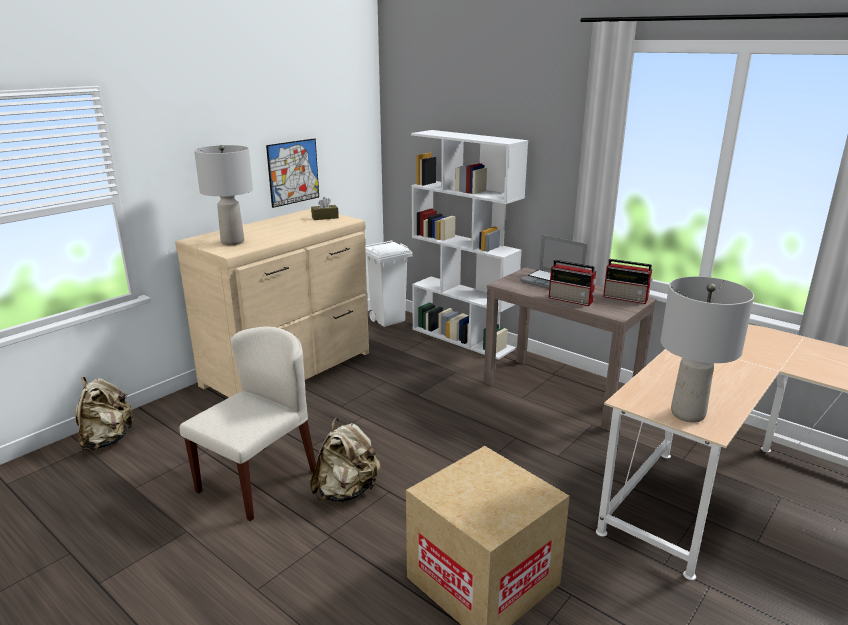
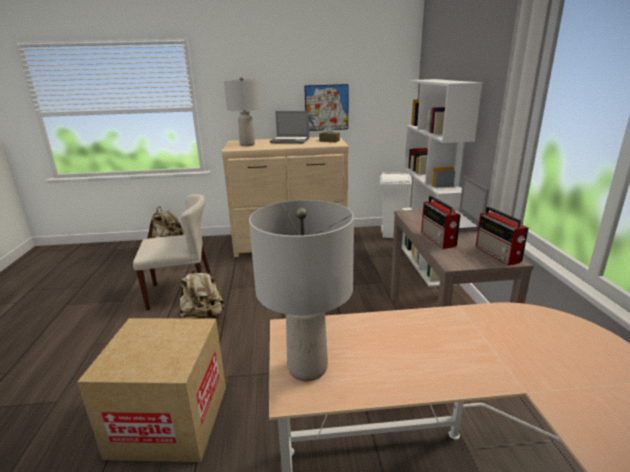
camera: 45 degrees right, 0 degrees up
none -> laptop [270,111,310,144]

